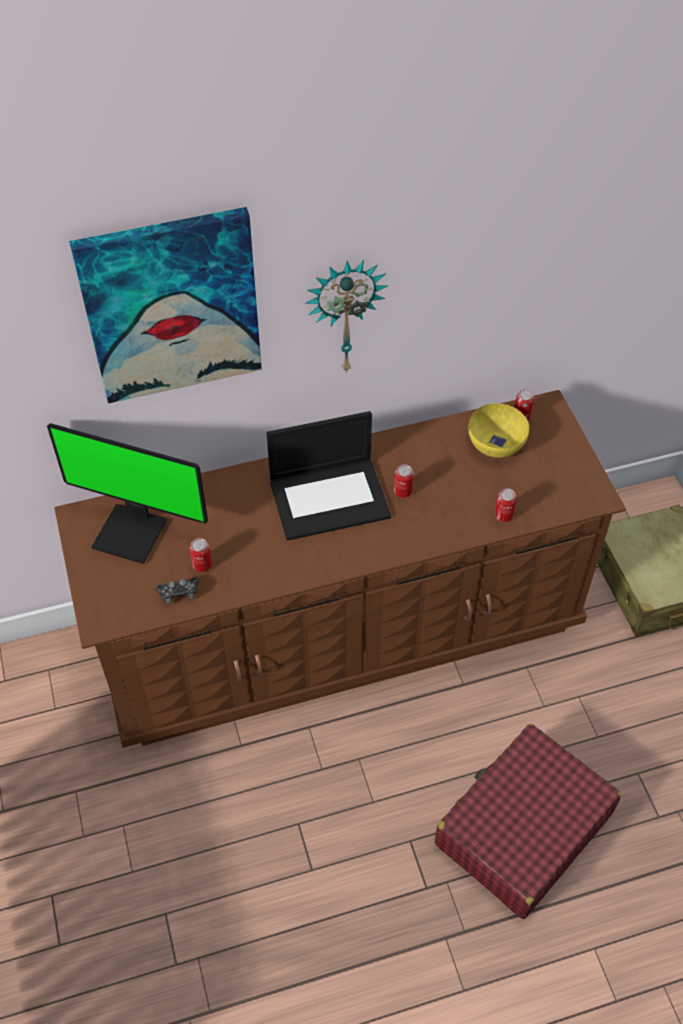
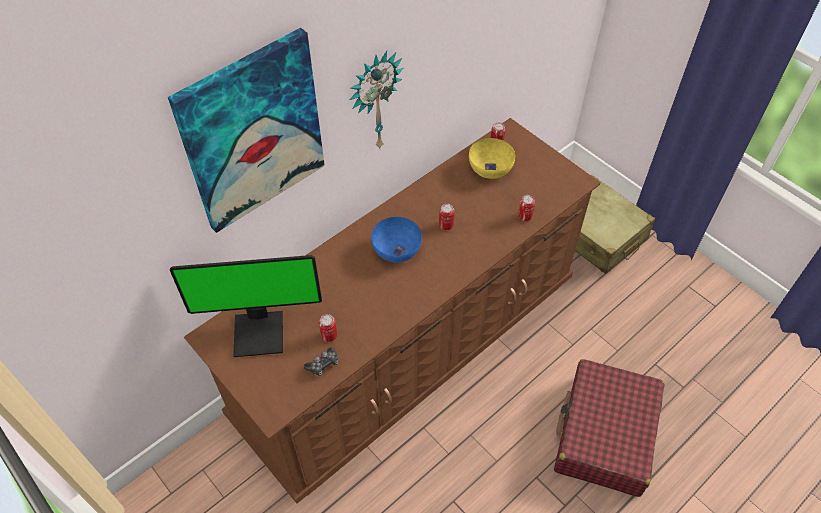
camera: 25 degrees left, 0 degrees up
laptop [267,411,391,541] -> blue bowl [371,217,422,263]

